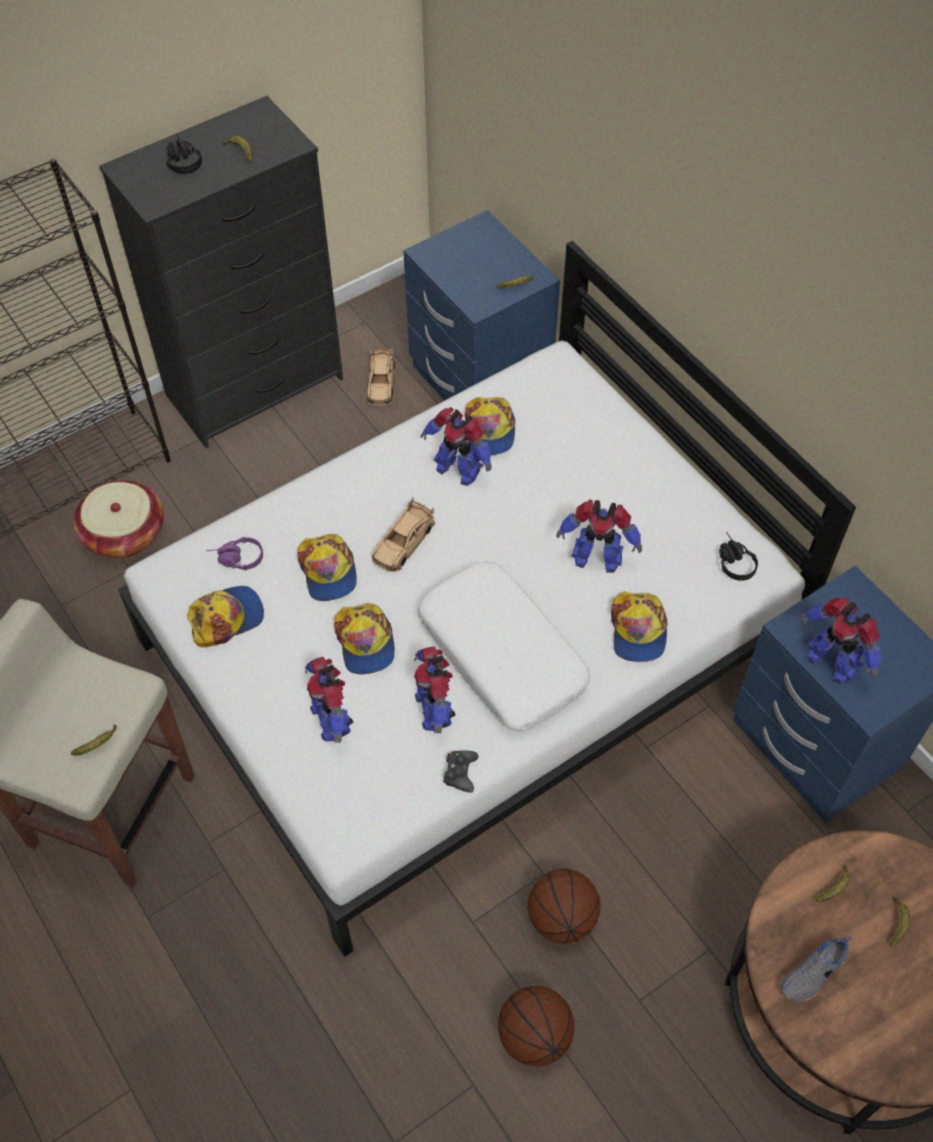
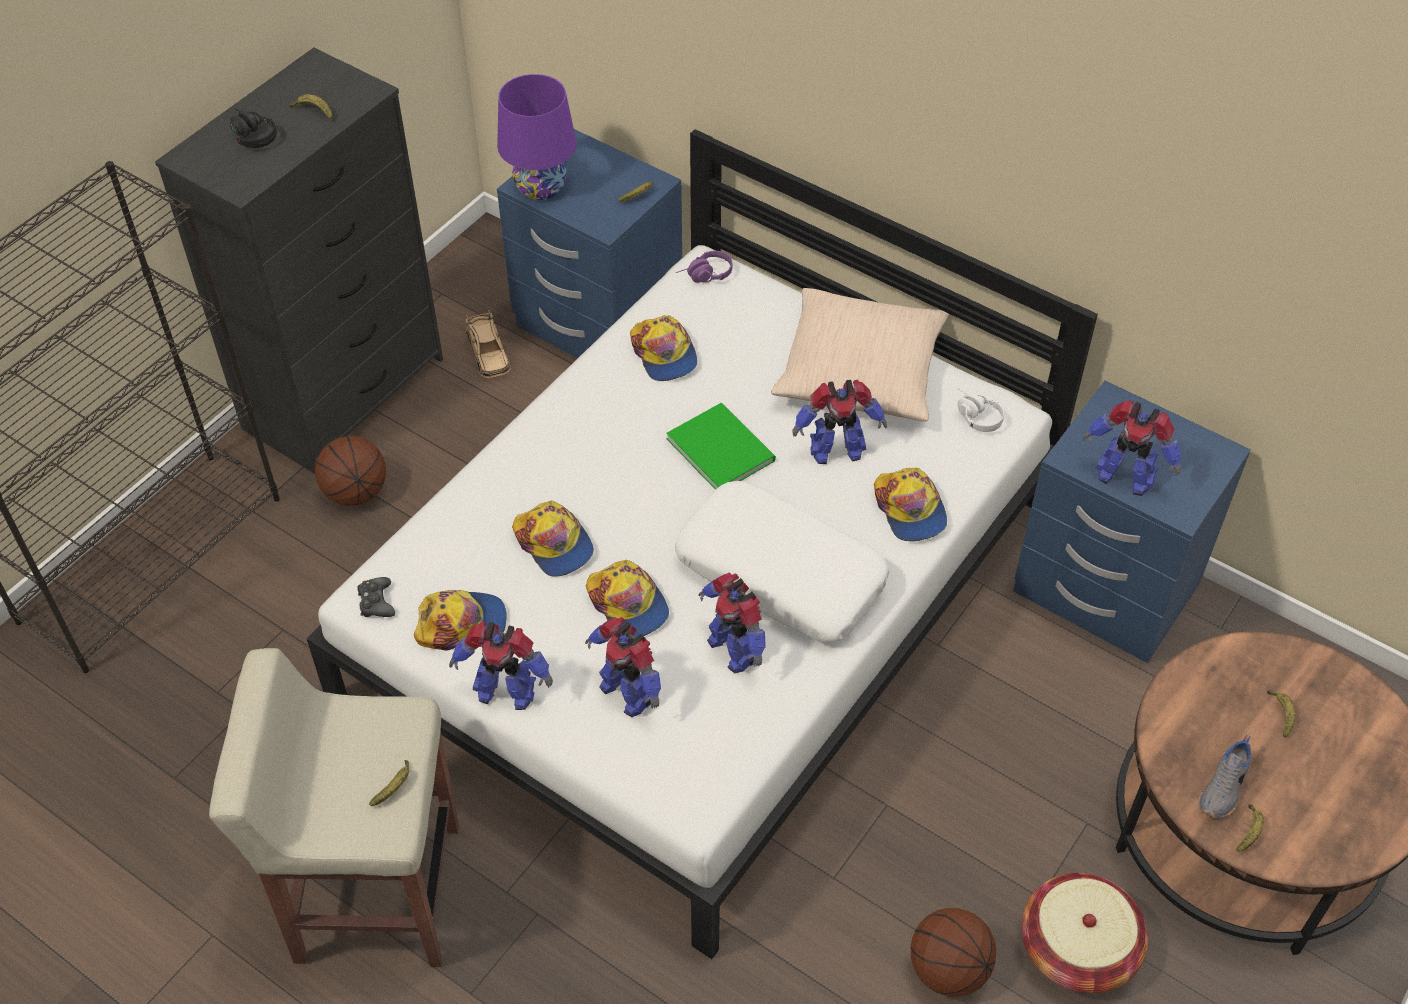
camera: 20 degrees left, 5 degrees down
basket [73,480,164,558] -> basket moved to [1022,873,1148,993]
cap [187,586,264,647] -> cap turned 45 degrees clockwise [414,590,507,651]
purple headphones [206,537,263,570] -> purple headphones moved to [676,251,733,283]
beige toy car [372,498,436,572] -> none
toy robot [420,407,492,486] -> toy robot moved to [449,621,553,710]
black game controller [443,750,478,793] -> black game controller moved to [358,577,395,617]
basketball [528,869,601,944] -> basketball moved to [315,436,386,506]
black headphones [719,532,758,581] -> white headphones [957,388,1004,432]
banana [815,865,851,902] -> banana moved to [1237,804,1264,852]
none -> purple table lamp [497,74,577,200]
none -> green book [666,403,776,490]
none -> beige pillow [771,288,949,422]

